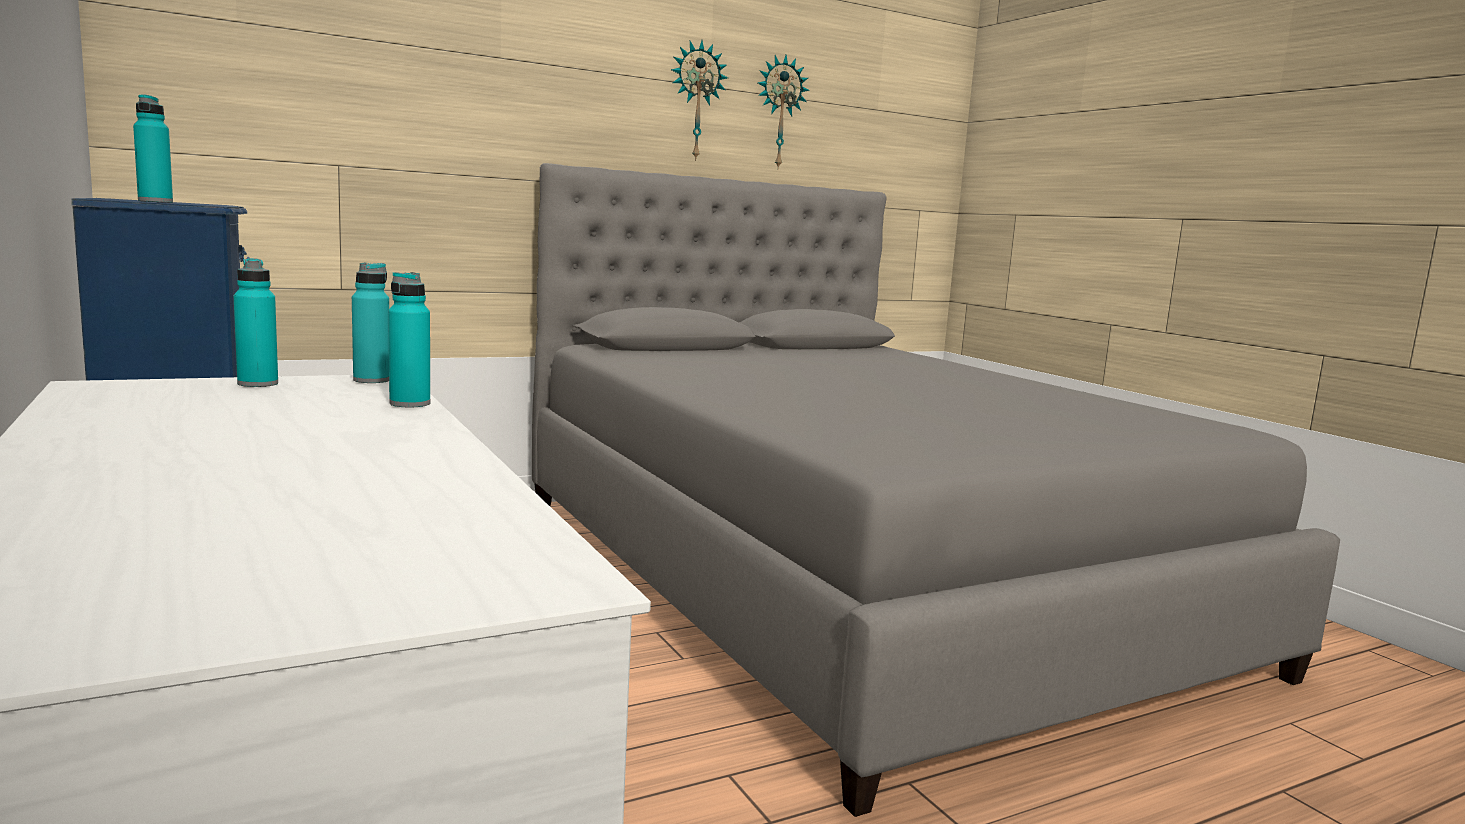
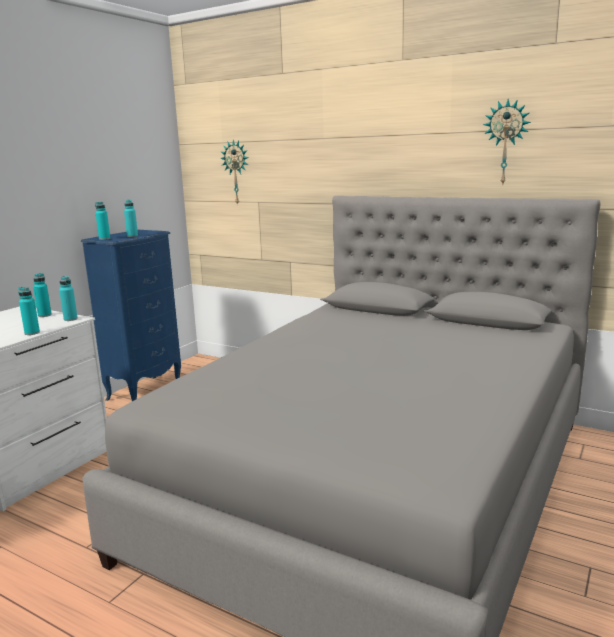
camera: 60 degrees right, 5 degrees up
wall clock [671,40,728,161] -> wall clock moved to [220,140,249,205]
none -> turquoise bottle [124,200,138,237]

